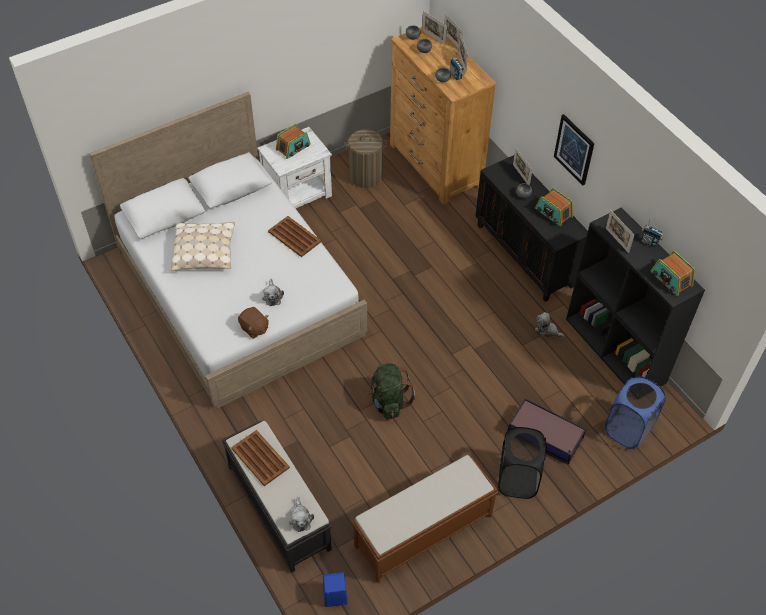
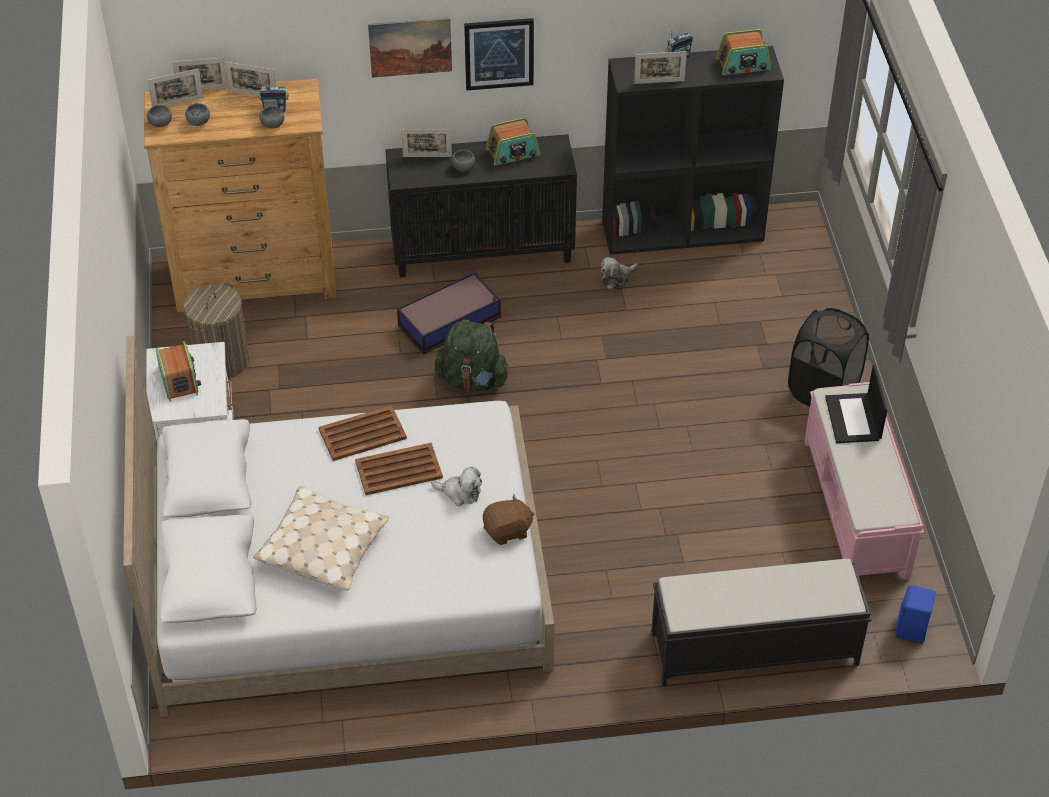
camera: 65 degrees left, 5 degrees down
brown tray [231,430,290,486] -> brown tray moved to [355,443,443,495]
plush toy [289,497,314,532] -> none
brown bench [352,455,498,583] -> pink bench [804,382,924,580]
green backpack [368,363,415,420] -> green backpack moved to [435,319,510,391]
storage box [508,398,586,465] -> storage box moved to [397,272,501,355]
blue laundry basket [605,376,666,449] -> none
none -> picture [368,18,452,78]
none -> laptop [825,365,887,443]

